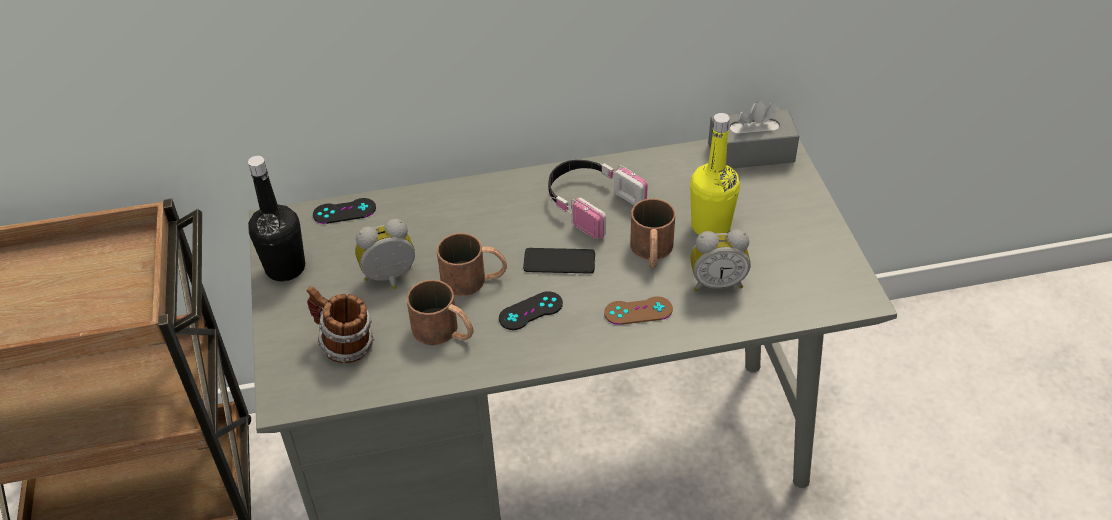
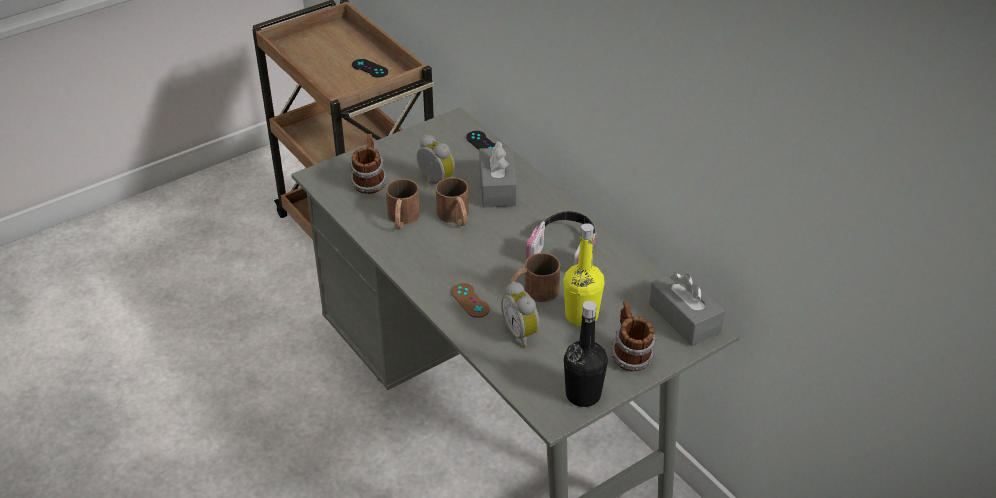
camera: 65 degrees right, 5 degrees down
black bottle [248,156,305,281] -> black bottle moved to [564,301,608,407]
black game controller [499,291,563,330] -> black game controller moved to [352,59,388,78]
phone [523,248,595,274] -> none
none -> grey tissue box [479,141,517,207]
none -> mug [611,301,656,372]

